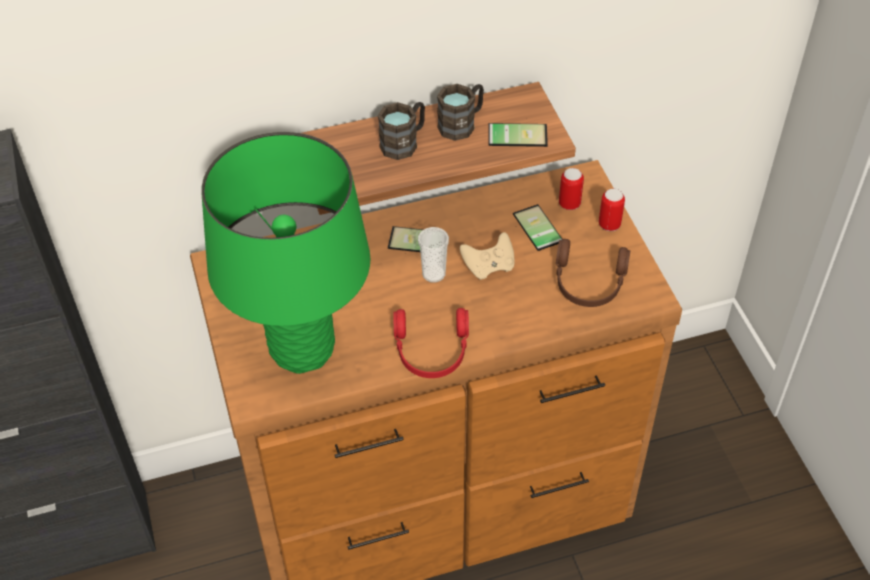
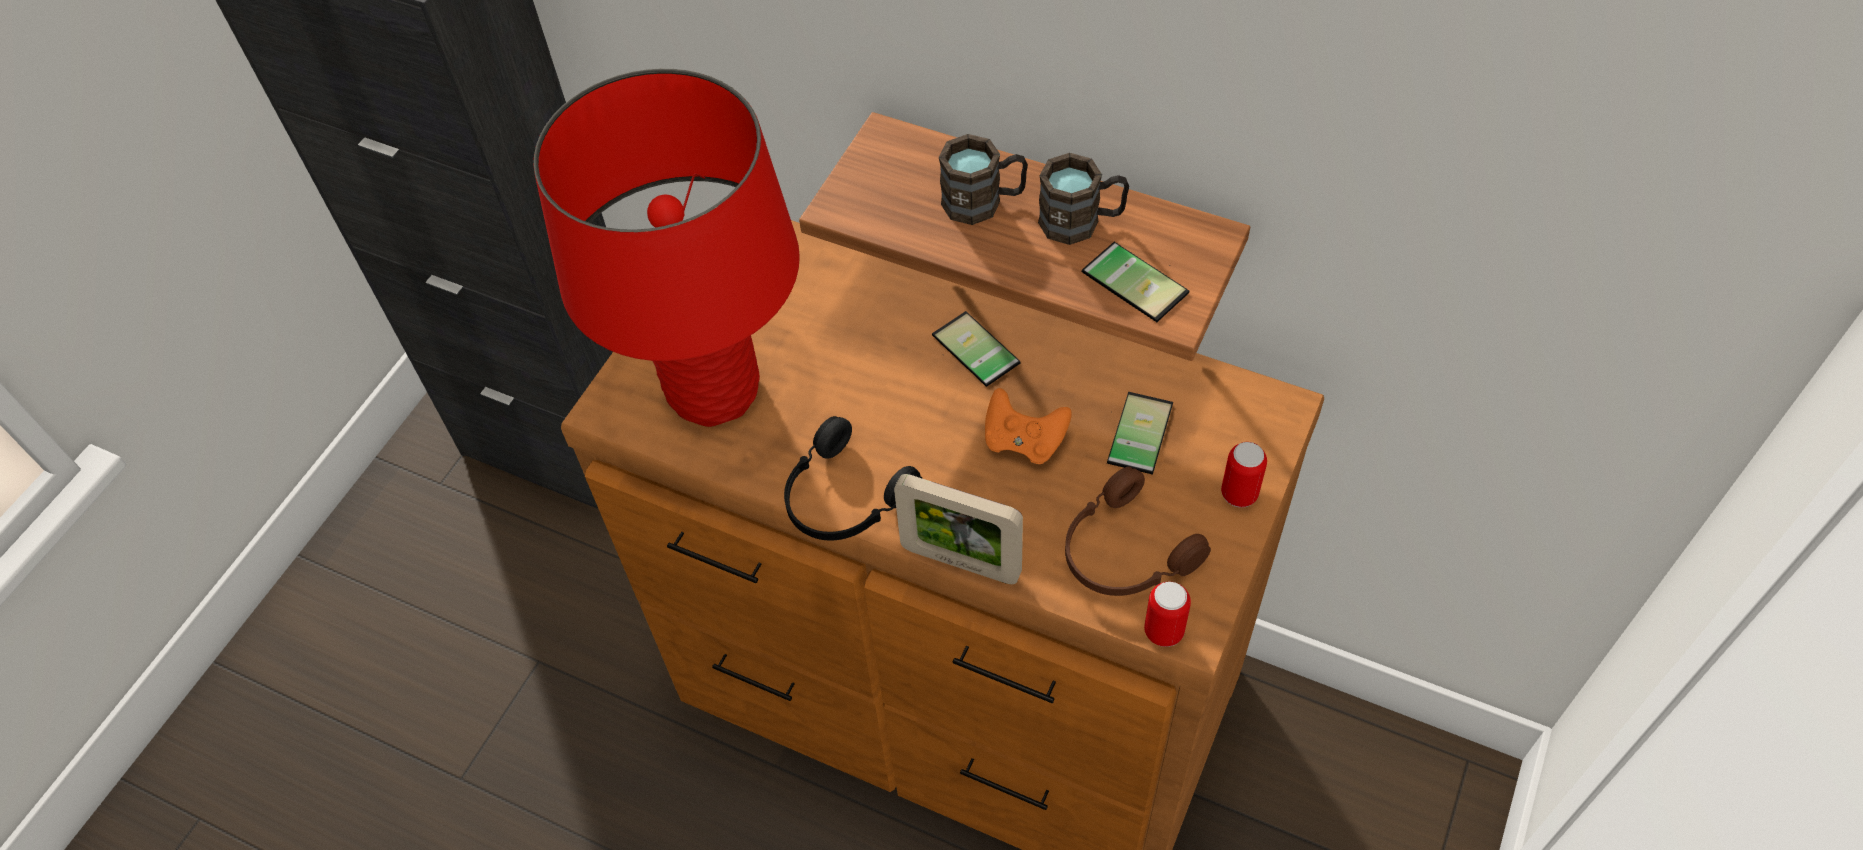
camera: 45 degrees right, 5 degrees up
green table lamp [201,132,370,374] -> red table lamp [534,69,800,427]
red headphones [394,308,469,378] -> black headphones [784,416,923,541]
cup [418,227,449,283] -> none
beige game controller [460,232,515,280] -> orange game controller [985,388,1071,464]
can [559,168,584,210] -> can moved to [1144,582,1191,647]
none -> picture frame [894,474,1023,584]

